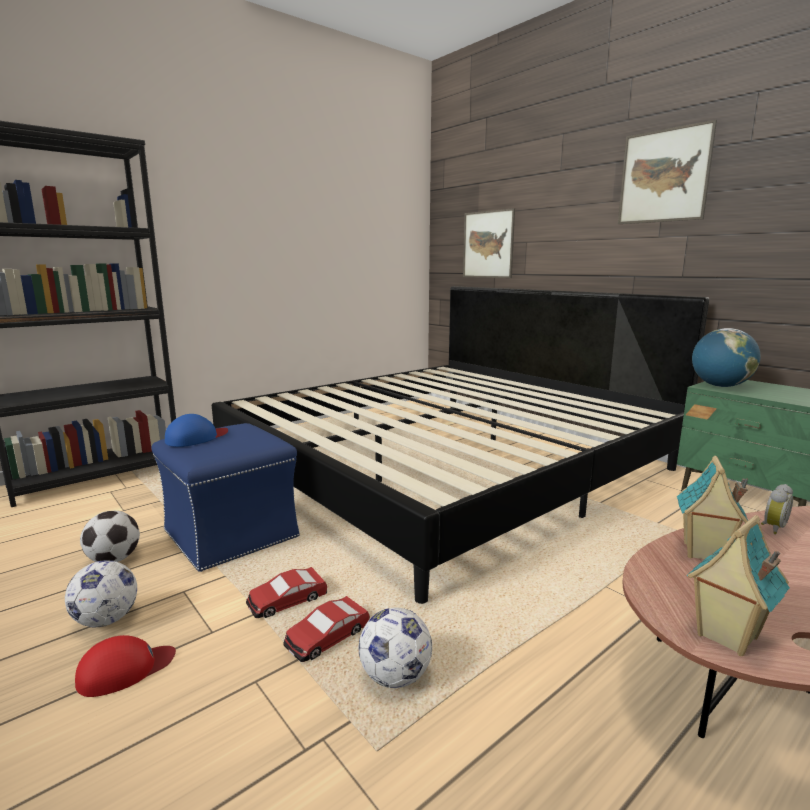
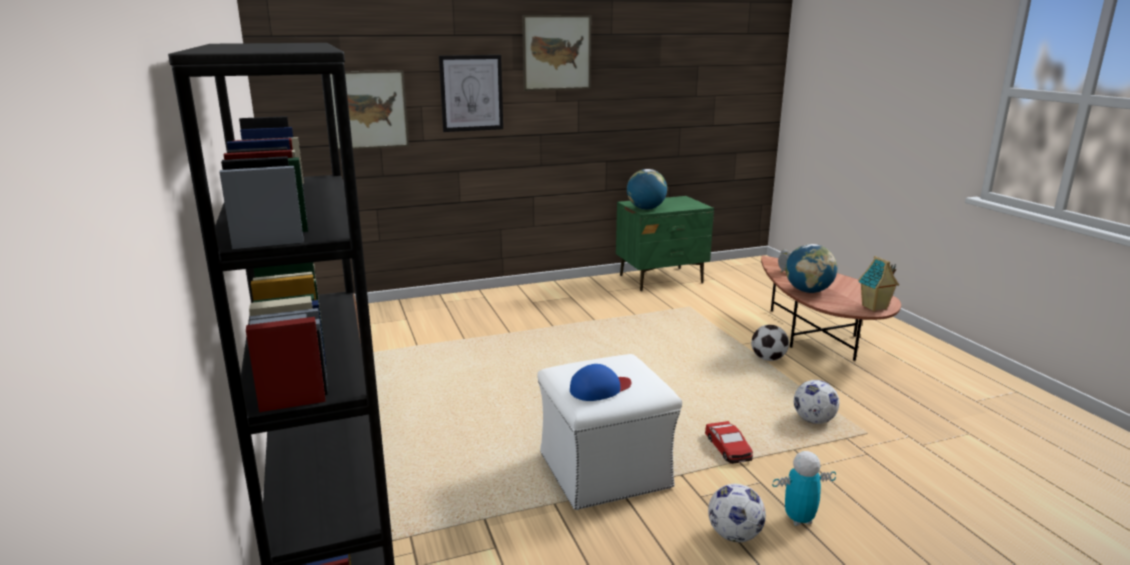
camera: 70 degrees left, 5 degrees up
red cap [75,635,176,697] -> toy robot [772,451,836,526]
football [80,511,140,562] -> football moved to [751,325,789,361]
blue ottoman [152,423,300,572] -> white ottoman [537,354,682,510]
blue cap [165,414,228,447] -> blue cap turned 90 degrees clockwise [570,364,631,401]
bed [212,286,709,604] -> none
toy car [283,596,370,662] -> none
toy house [677,456,748,559] -> globe [786,244,837,293]
none -> picture [439,55,503,132]

